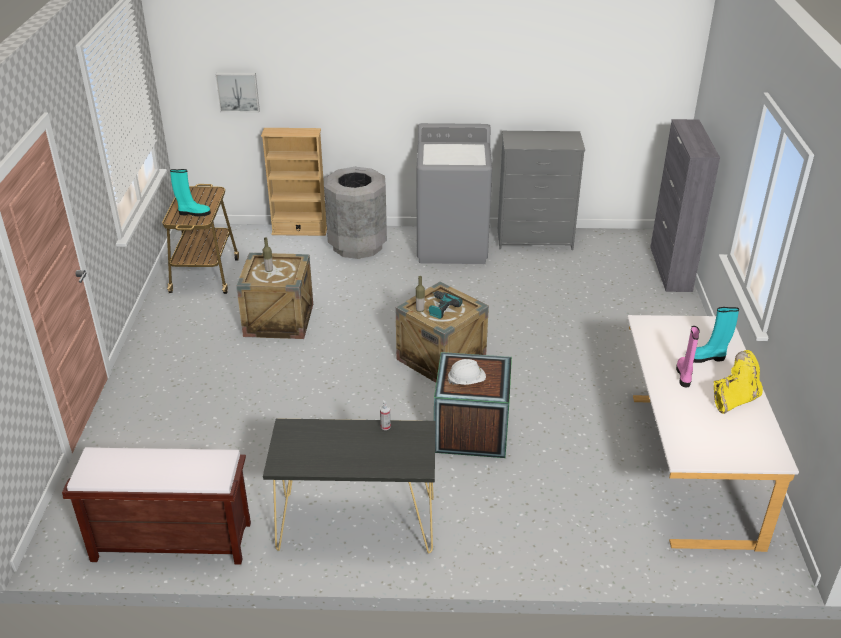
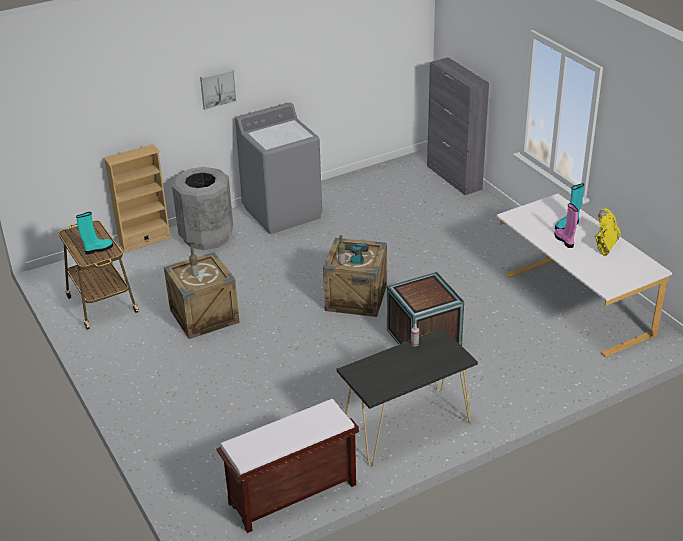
camera: 30 degrees left, 0 degrees up
picture [215,73,260,112] -> picture moved to [200,69,237,110]
white hard hat [448,359,486,385] -> none
grey dresser [498,131,585,250] -> none

